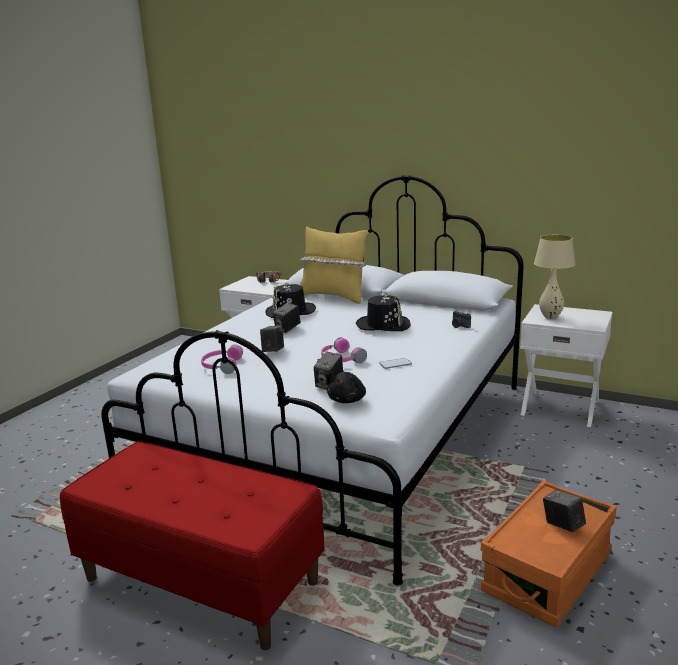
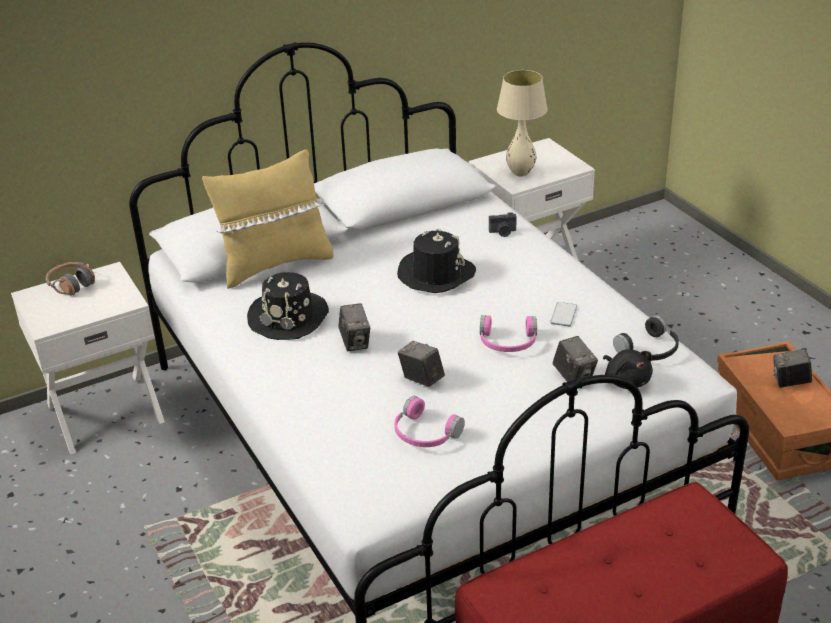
camera: 55 degrees left, 15 degrees up
none -> black headphones [613,316,679,361]

